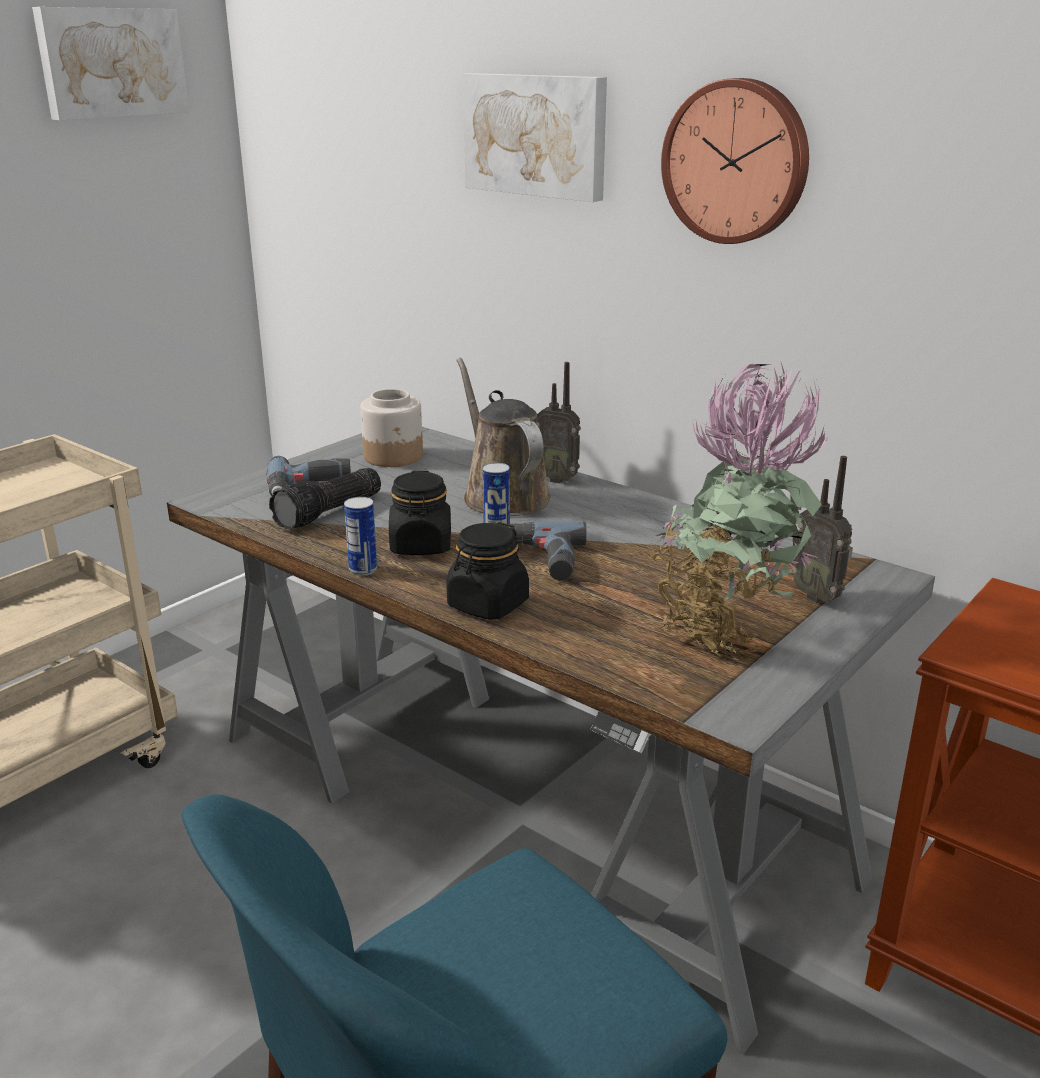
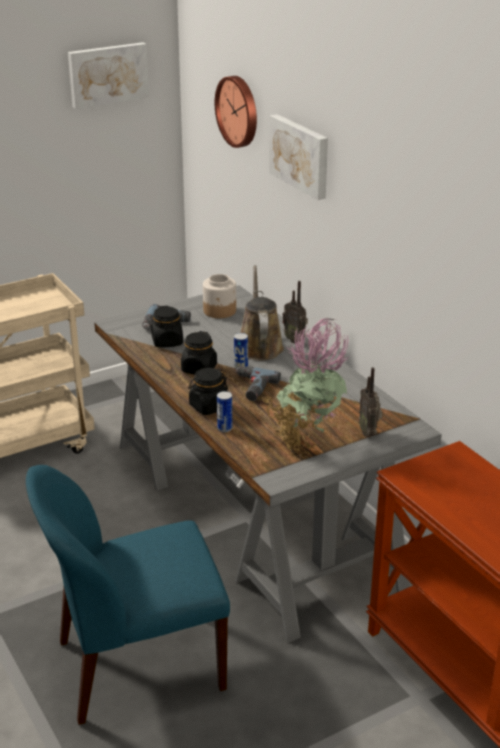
camera: 20 degrees right, 5 degrees up
flashlight [269,468,381,530] -> black jar [151,306,183,348]
can [344,497,377,576] -> can moved to [217,391,232,432]
wall clock [661,78,809,244] -> wall clock moved to [215,76,257,148]

